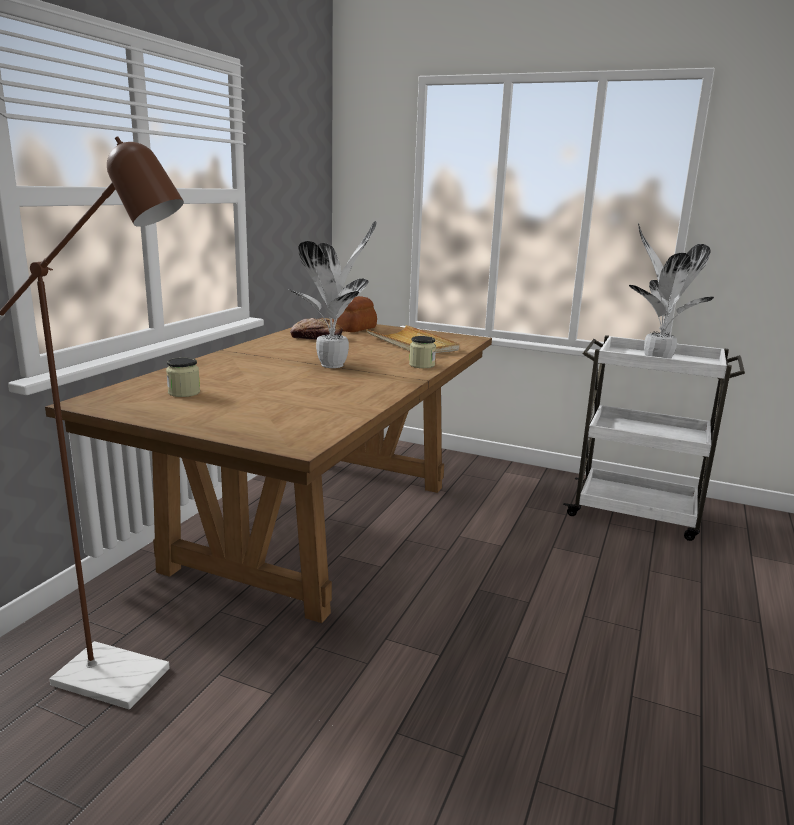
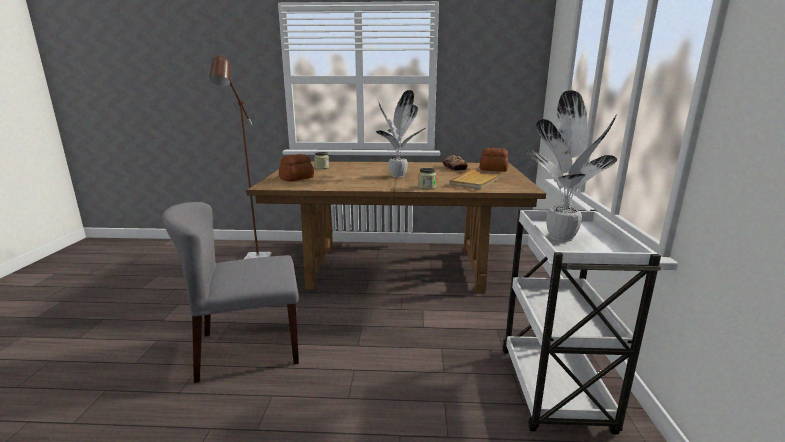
camera: 70 degrees right, 0 degrees up
none -> grey chair [162,202,299,383]
none -> bread [279,154,314,182]

